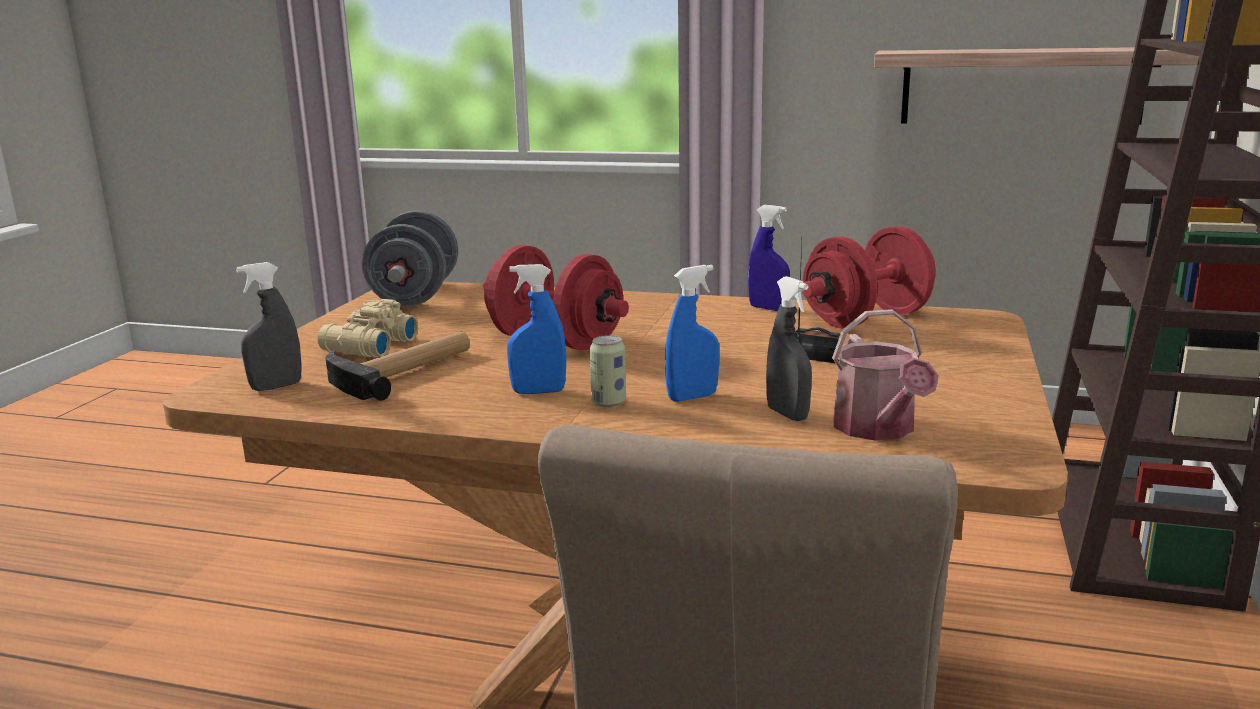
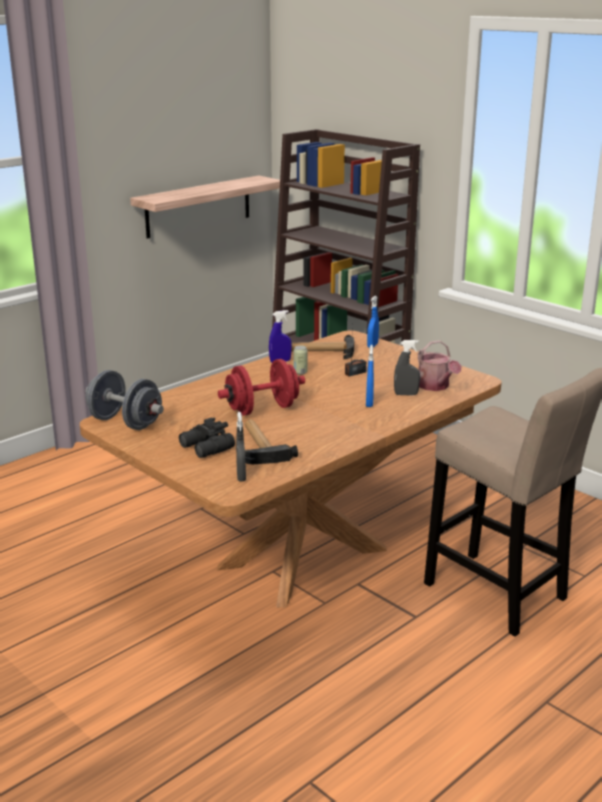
camera: 60 degrees left, 5 degrees up
beige binoculars [318,299,418,357] -> black binoculars [179,418,235,458]
blue spray bottle [507,264,566,394] -> blue spray bottle moved to [367,296,379,348]
can [589,335,626,407] -> can moved to [293,345,308,375]
red dumbbell [802,226,936,329] -> hammer [291,335,354,360]
watering can [832,309,939,441] -> watering can turned 45 degrees clockwise [418,340,461,391]

